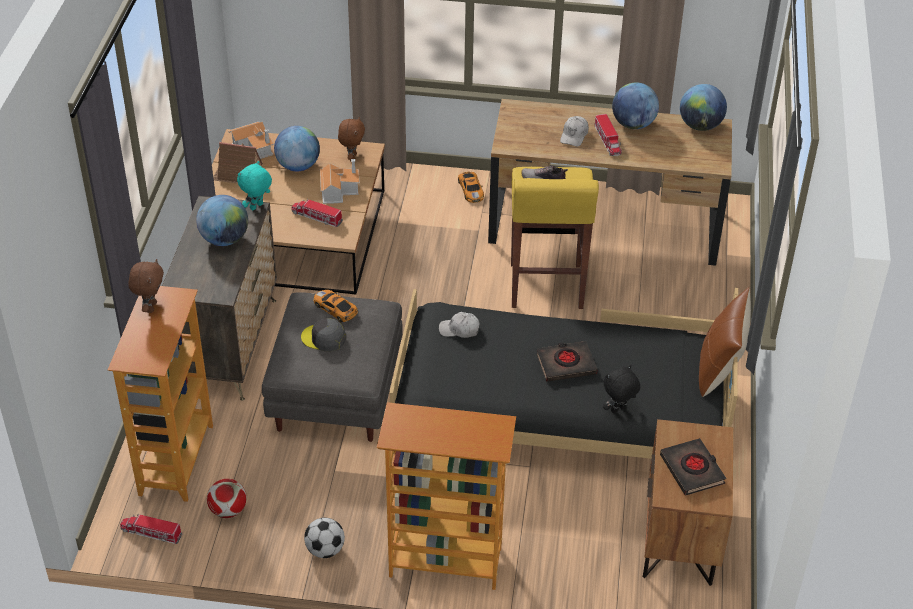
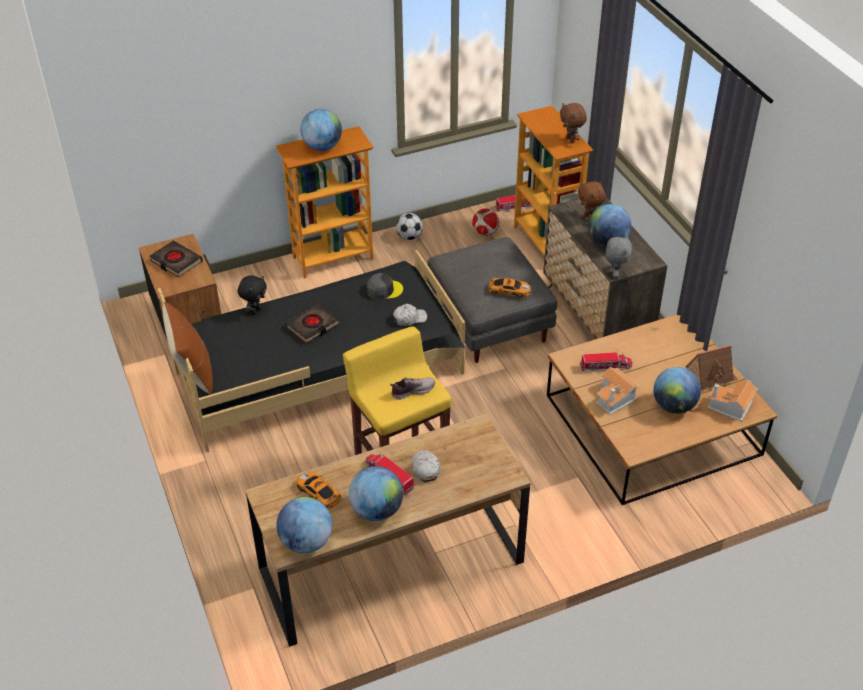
camera: 150 degrees right, 0 degrees up
turquoise plush toy [237,161,272,210] -> grey plush toy [606,236,632,278]
grey cap [301,318,346,352] -> grey cap moved to [367,273,403,300]
brown plush toy [338,117,365,161] -> brown plush toy moved to [578,181,606,221]
toy car [458,172,484,203] -> toy car moved to [296,472,341,509]
none -> globe [301,109,342,151]

